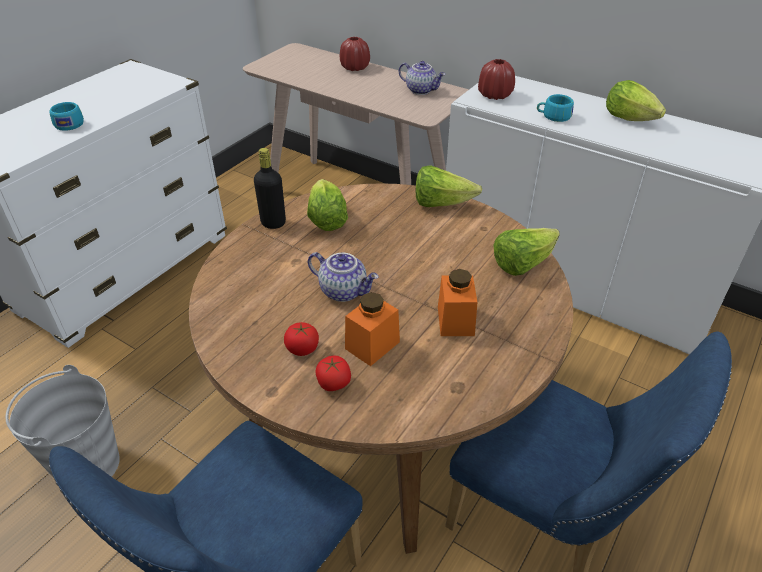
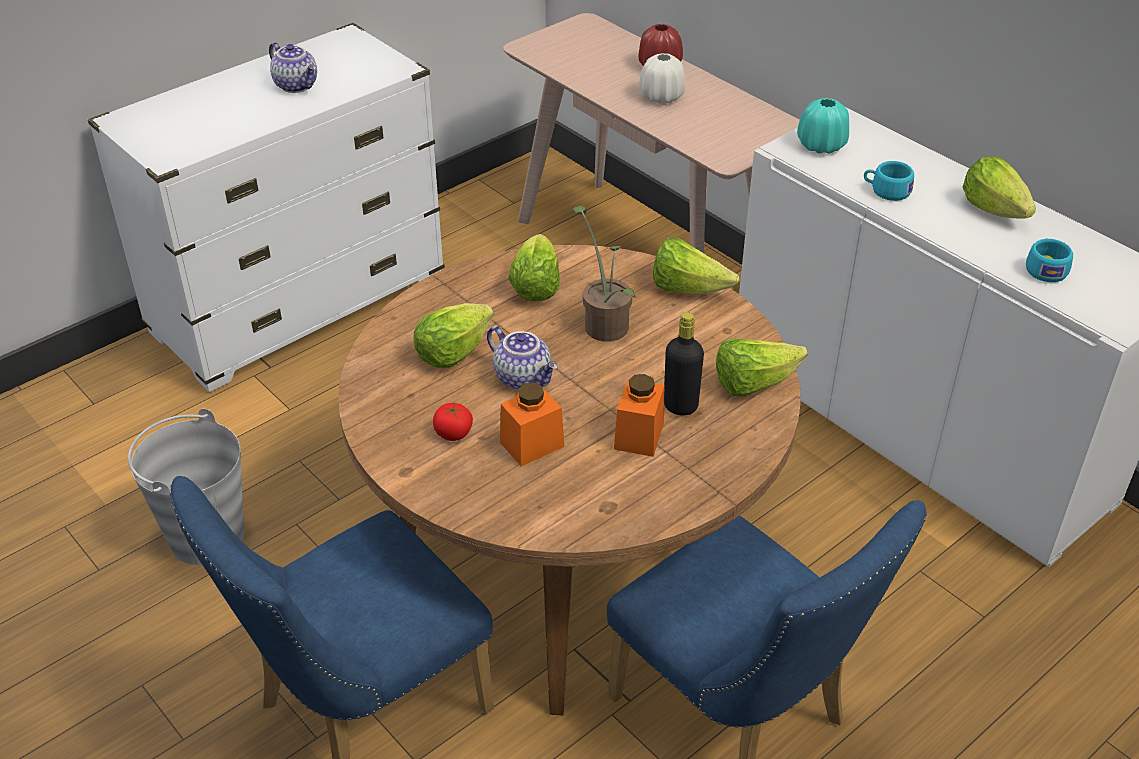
camera: 15 degrees right, 0 degrees up
turquoise cup [49,102,84,130] -> turquoise cup moved to [1026,238,1073,282]
black bottle [254,148,286,229] -> black bottle moved to [664,312,704,415]
tomato [316,356,351,391] -> none
teapot [399,61,446,95] -> teapot moved to [269,42,317,93]
red vase [478,59,515,100] -> turquoise vase [797,98,849,154]
none -> lettuce [413,303,494,368]
none -> potted plant [573,206,635,342]
none -> white vase [639,53,685,104]

